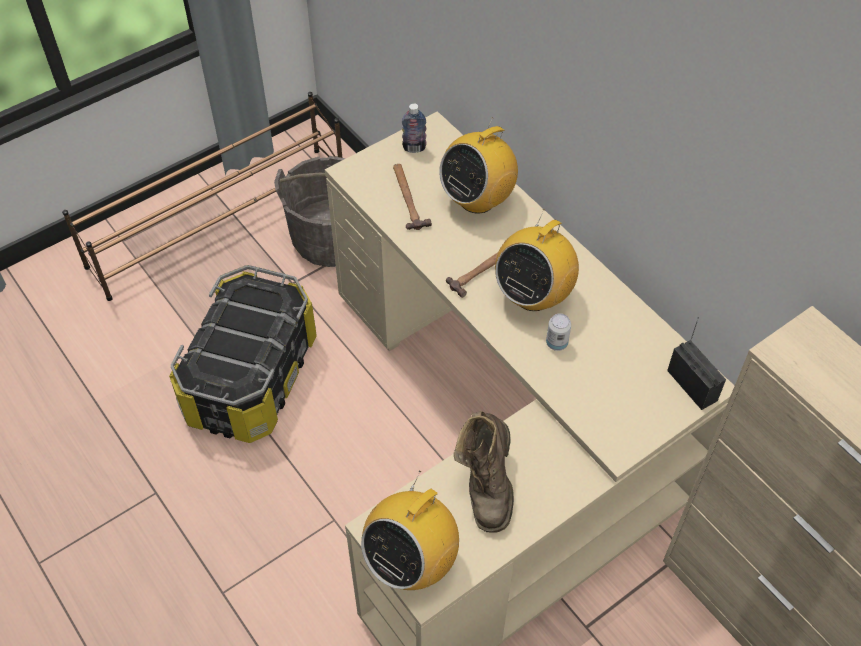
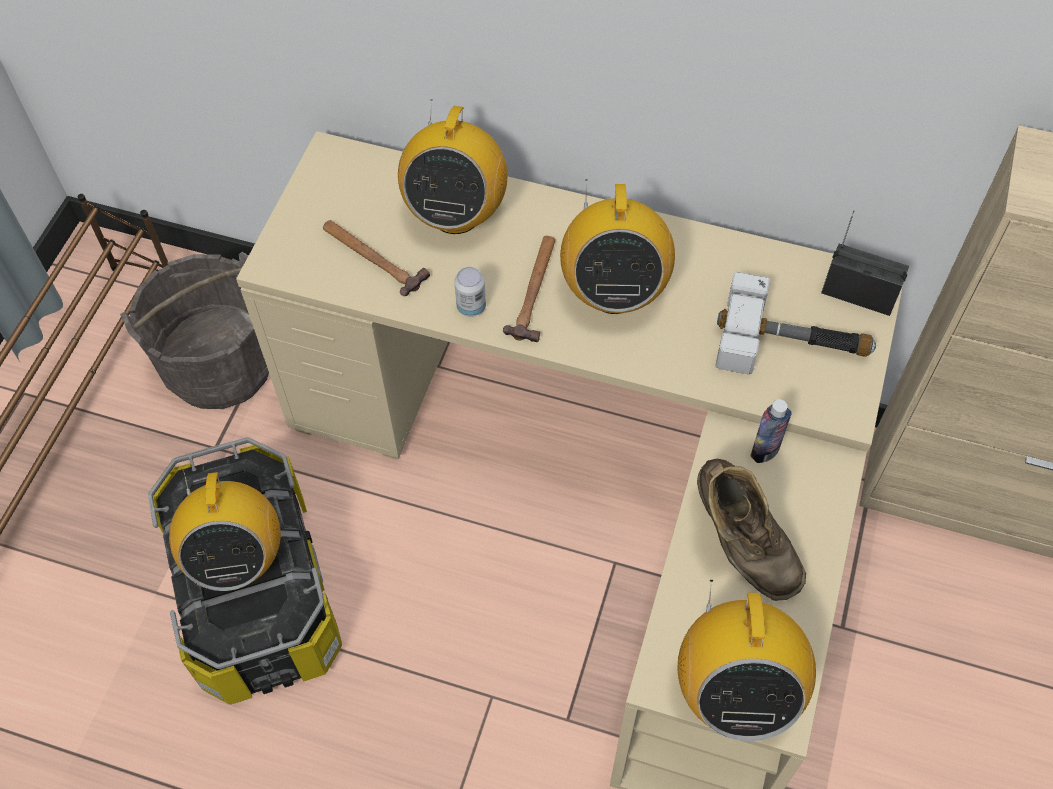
camera: 35 degrees left, 5 degrees up
bottle [402,103,427,153] -> bottle moved to [751,399,792,463]
can [546,313,571,351] -> can moved to [454,267,486,317]
none -> radio [169,469,281,591]
none -> hammer [715,272,876,374]

